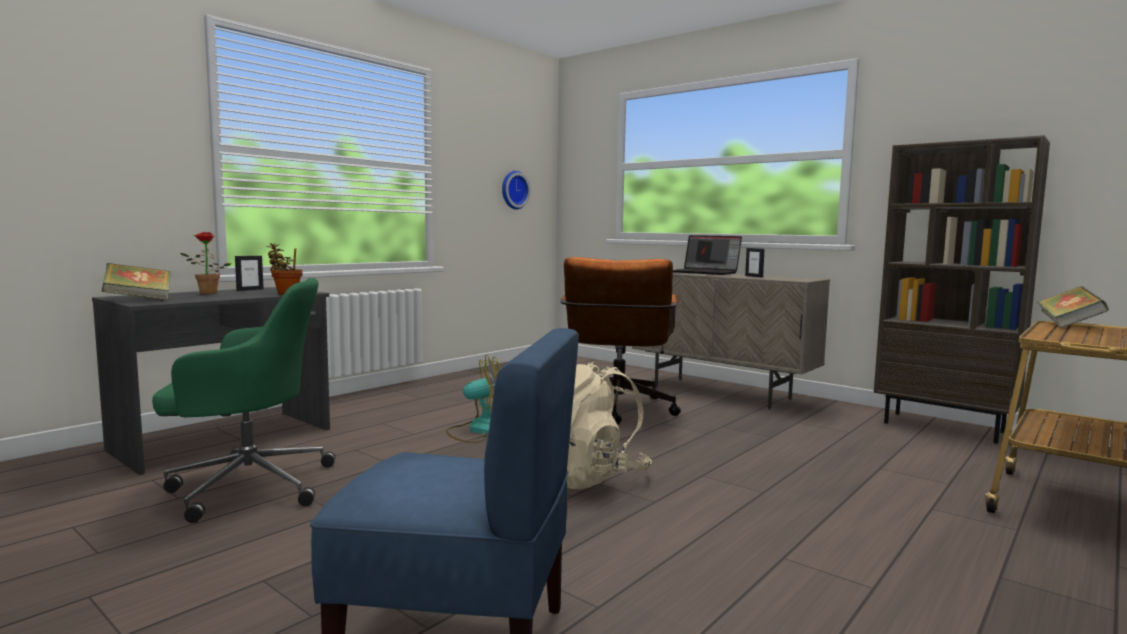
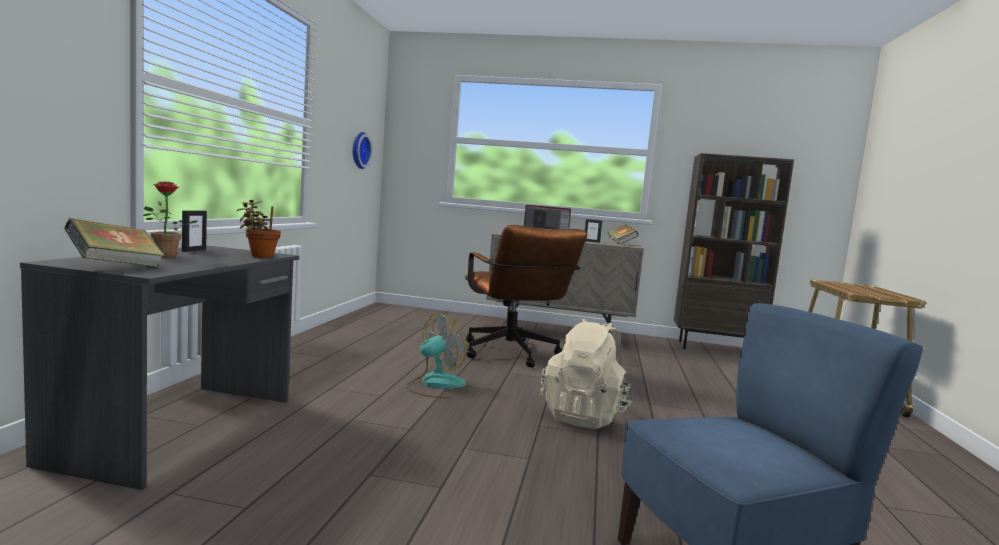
camera: 30 degrees left, 0 degrees up
green office chair [152,278,335,523] -> none
book [1037,286,1109,328] -> book moved to [608,224,639,245]

